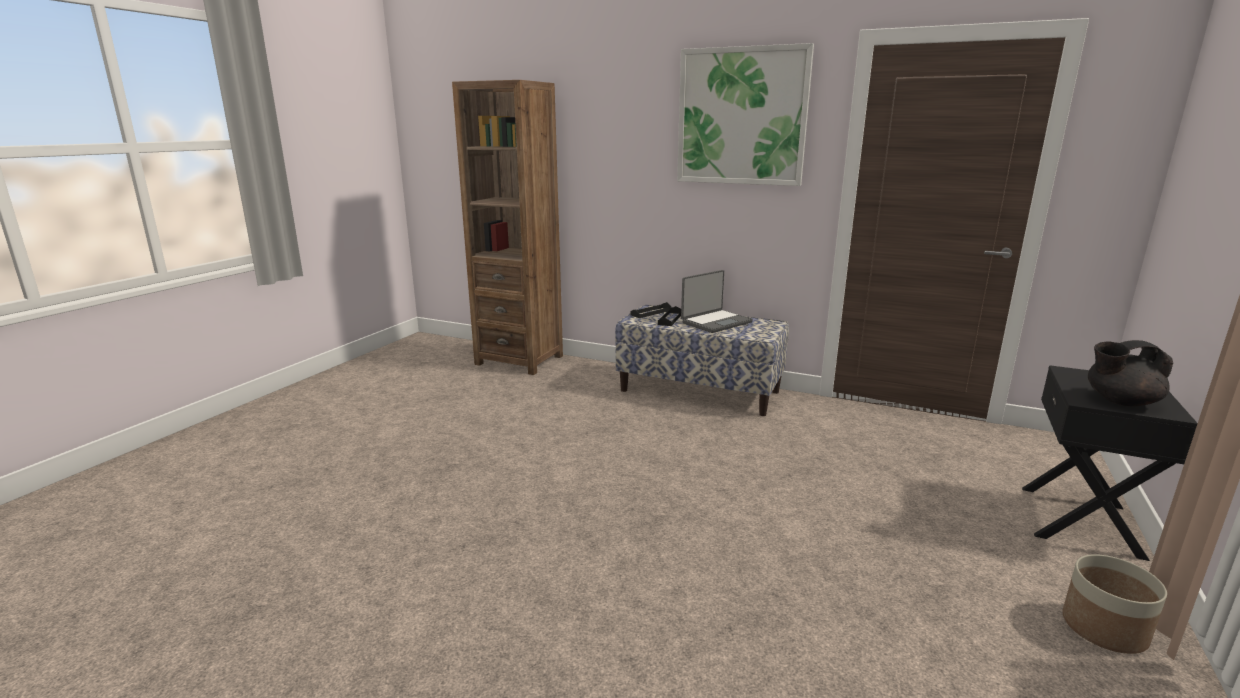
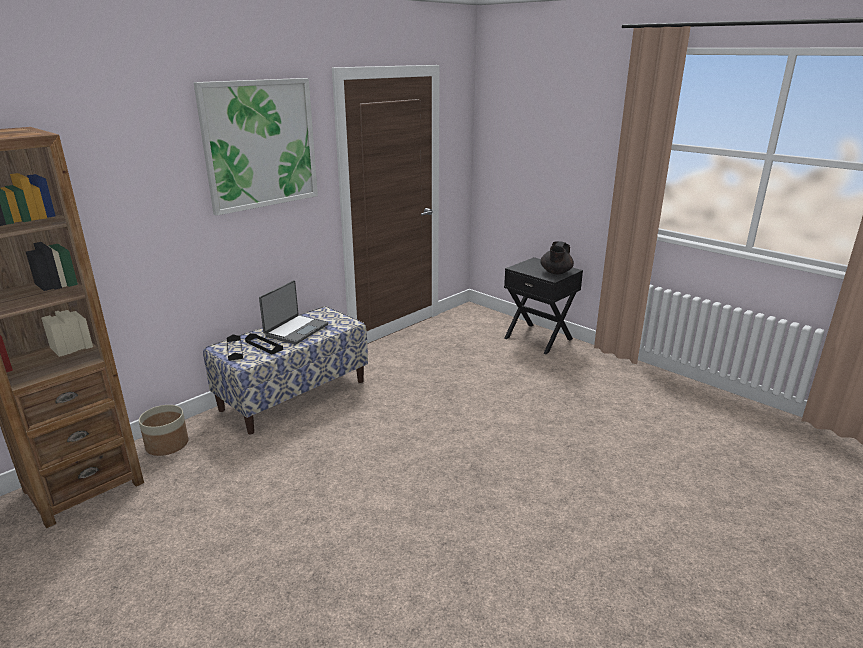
camera: 70 degrees left, 5 degrees up
laptop [681,270,753,333] -> laptop turned 45 degrees clockwise [259,280,328,344]
planter [1062,554,1167,654] -> planter moved to [139,405,188,456]

